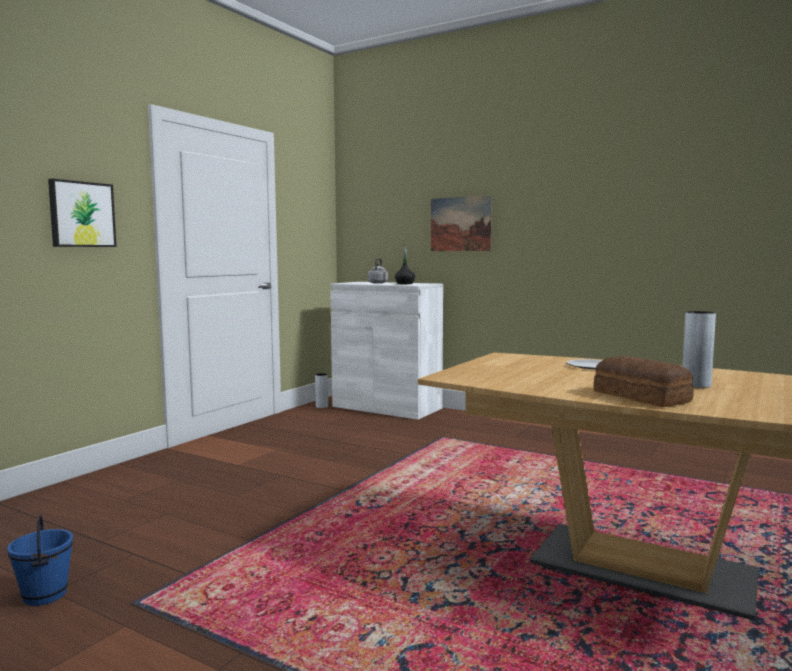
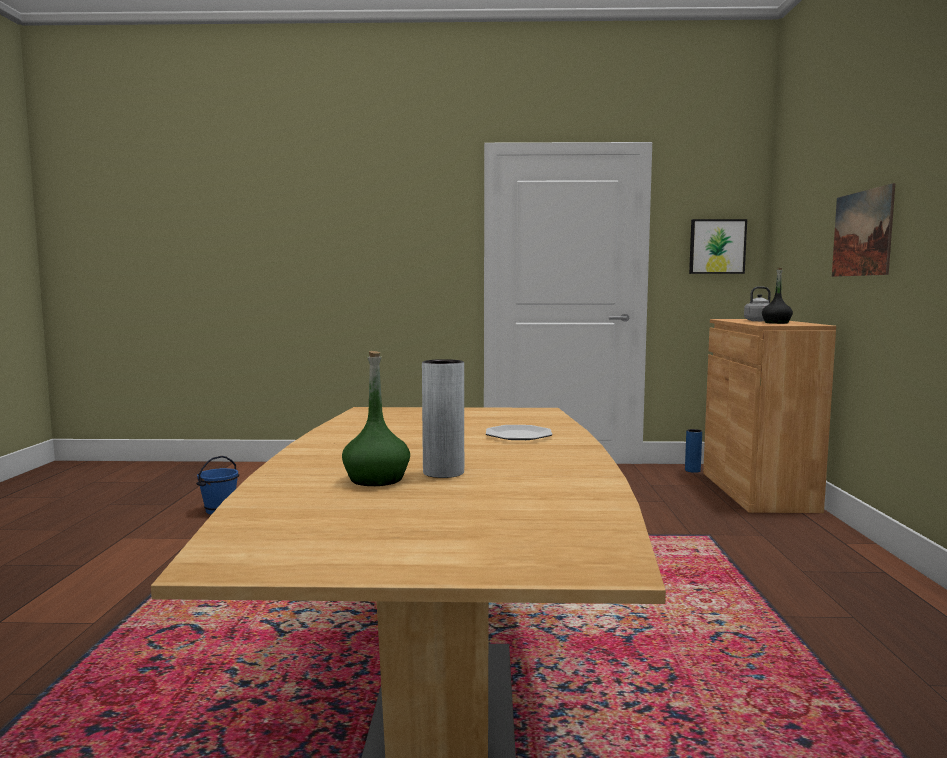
camera: 60 degrees right, 0 degrees up
picture [48,179,117,247] -> picture moved to [689,219,747,274]
grey vase [315,373,328,408] -> blue vase [685,429,702,473]
white cabinet [330,282,443,420] -> brown cabinet [703,319,836,513]
bread [594,356,694,407] -> none
none -> green bottle [342,351,410,486]

